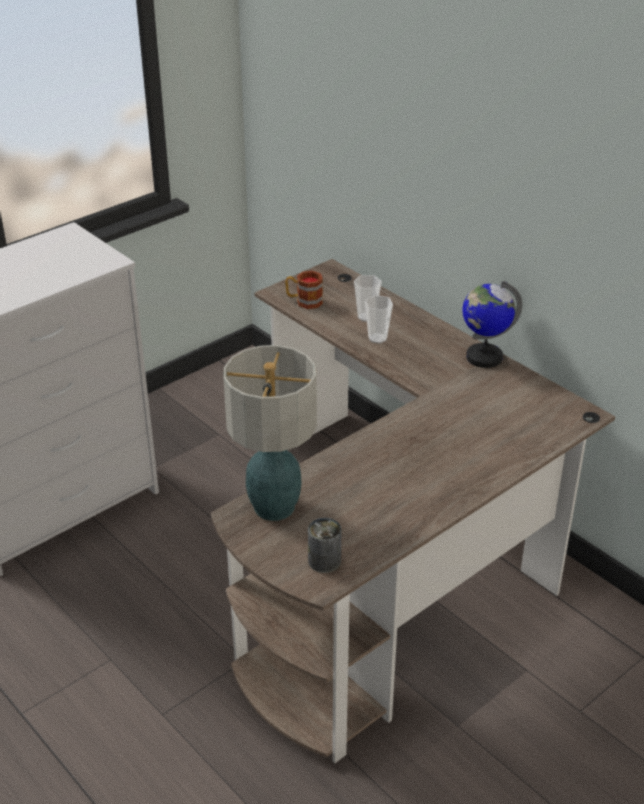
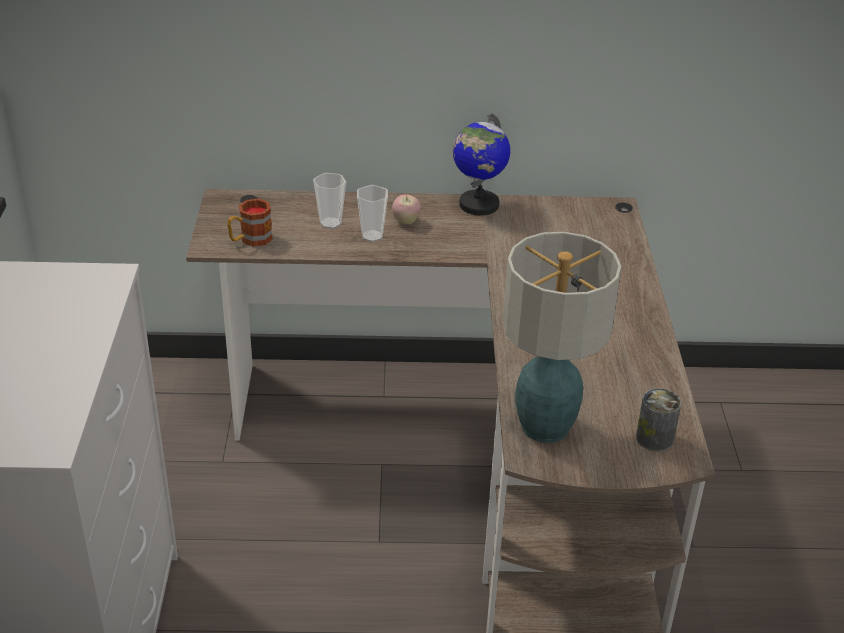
camera: 50 degrees left, 0 degrees up
none -> apple [392,194,421,224]

